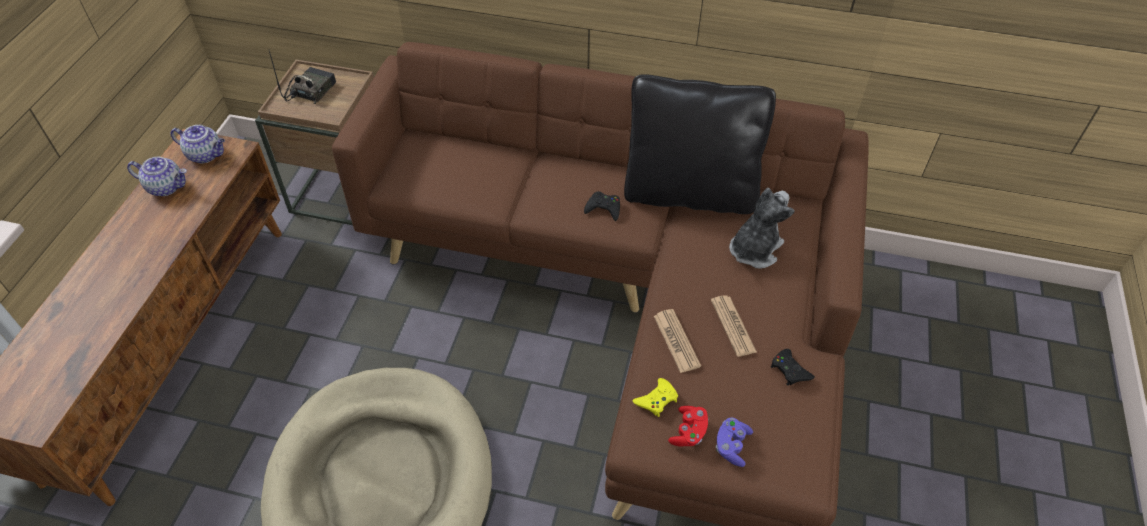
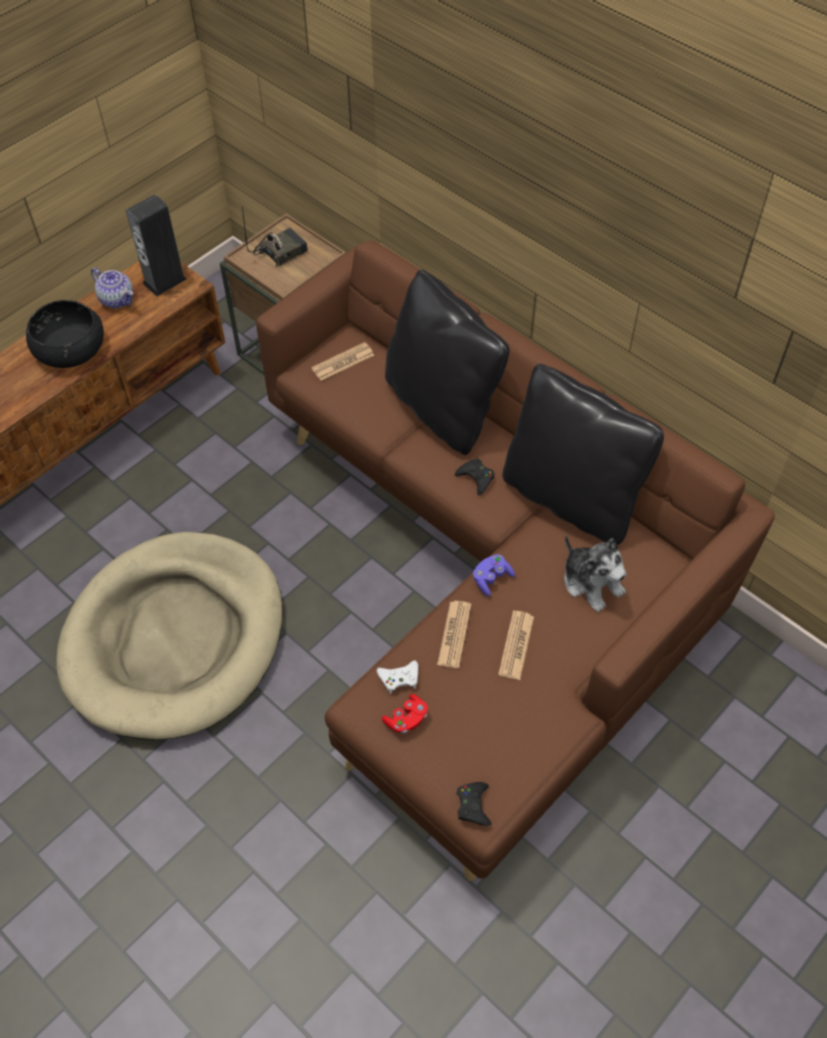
camera: 30 degrees right, 5 degrees up
teapot [171,125,225,163] -> speaker [126,194,187,297]
yellow game controller [632,378,678,417] -> white game controller [377,660,418,694]
purple game controller [716,417,753,467] -> purple game controller moved to [473,554,515,596]
plush toy [729,188,795,269] -> plush toy turned 75 degrees clockwise [564,535,626,612]
black game controller [771,349,815,386] -> black game controller moved to [457,782,492,826]
none -> black bowl [26,300,104,368]
none -> newspaper [311,342,374,381]
none -> black pillow [385,270,510,455]

